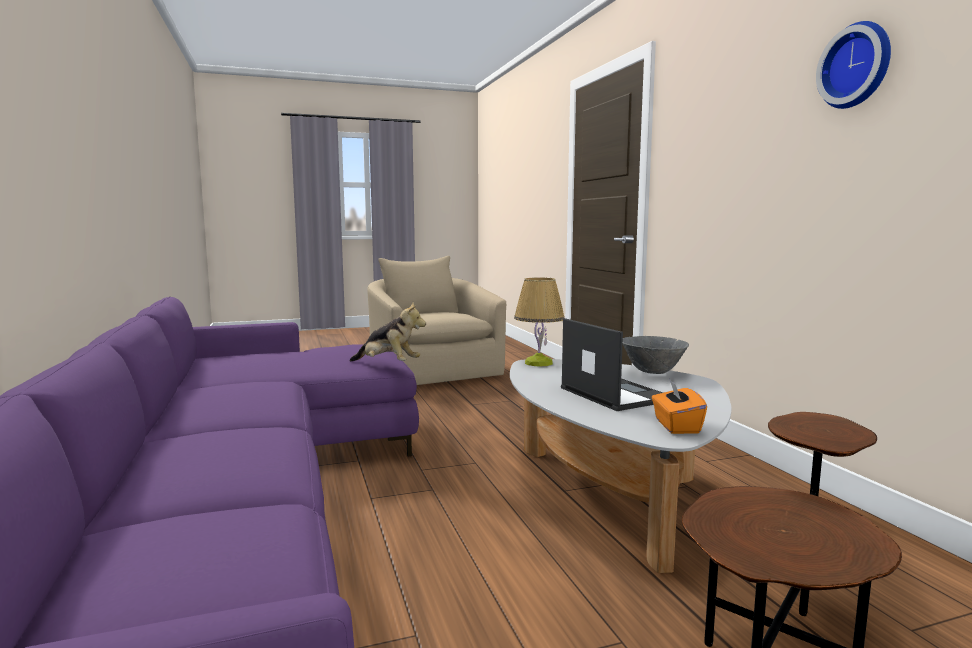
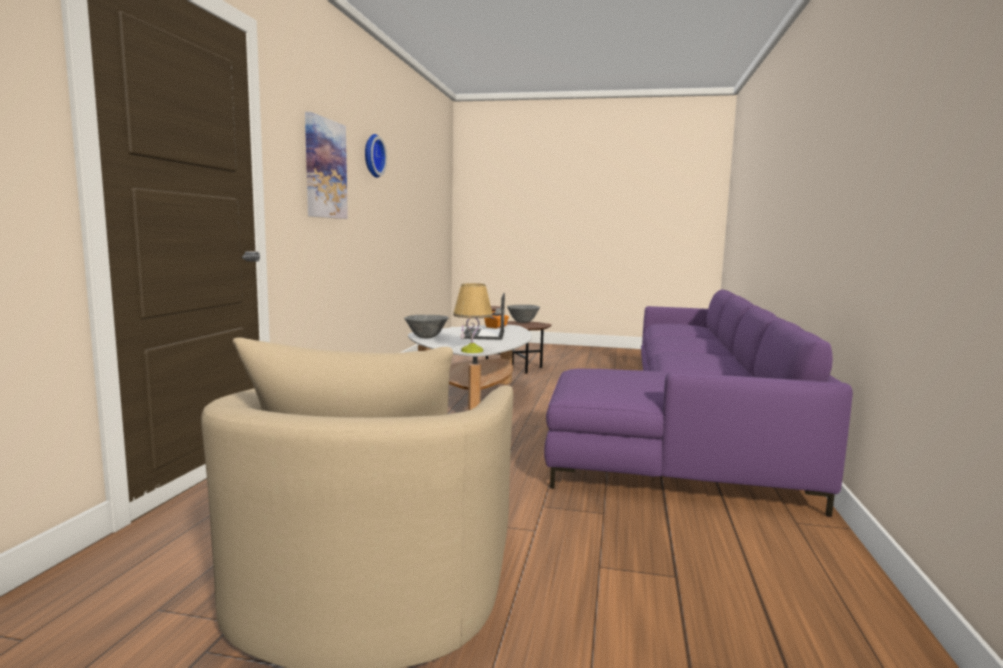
camera: 150 degrees left, 0 degrees up
plush toy [350,302,426,361] -> none
none -> picture [305,112,348,219]
none -> grey bowl [507,305,540,323]

